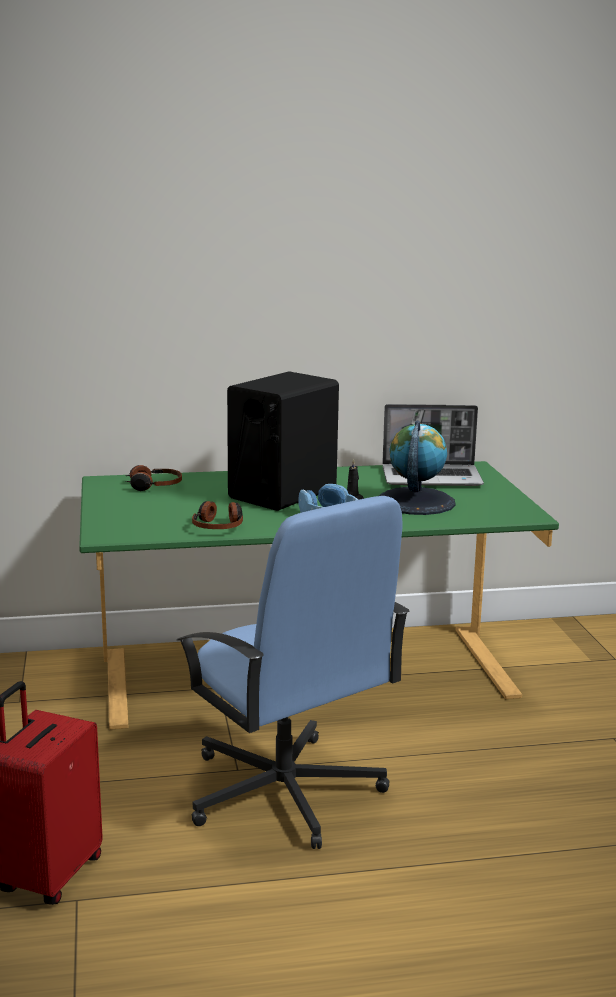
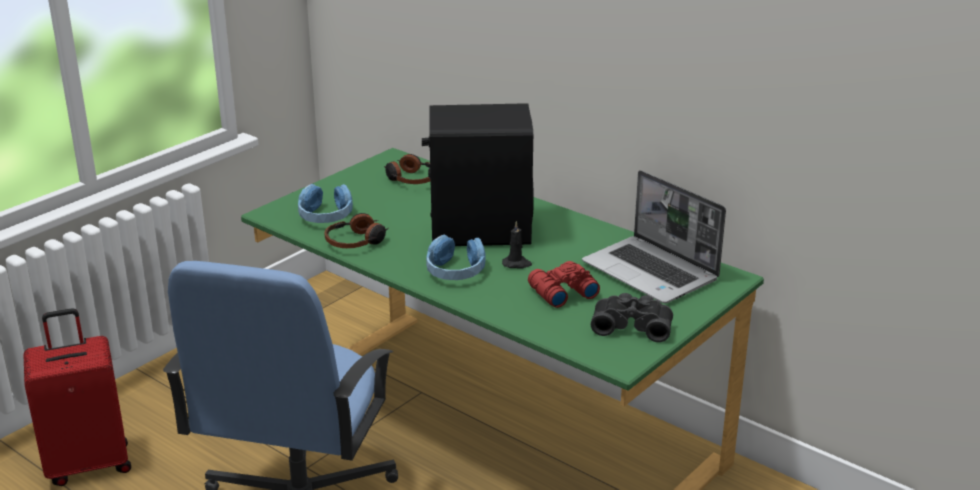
camera: 50 degrees right, 10 degrees up
globe [379,421,456,515] -> red binoculars [528,261,600,308]
none -> blue headphones [298,184,353,223]
none -> black binoculars [591,293,673,342]

